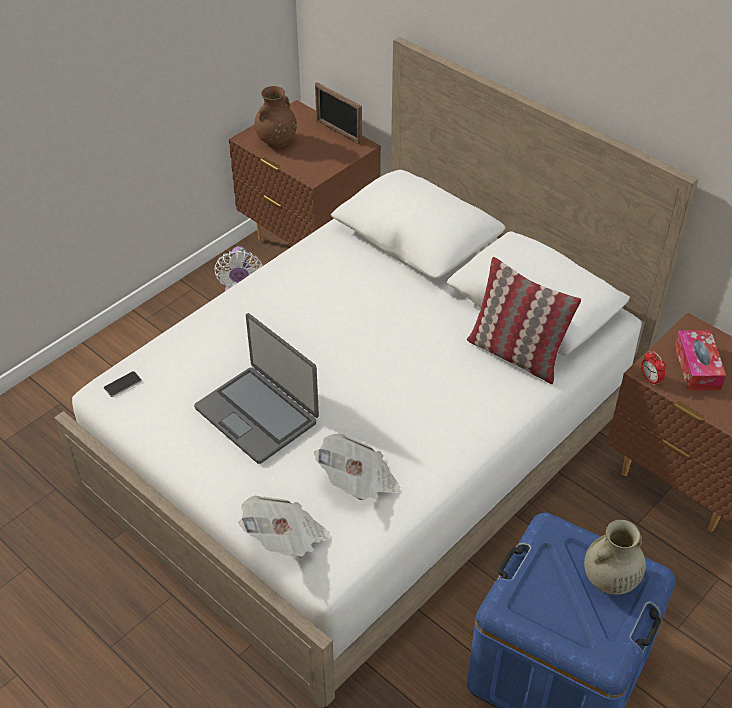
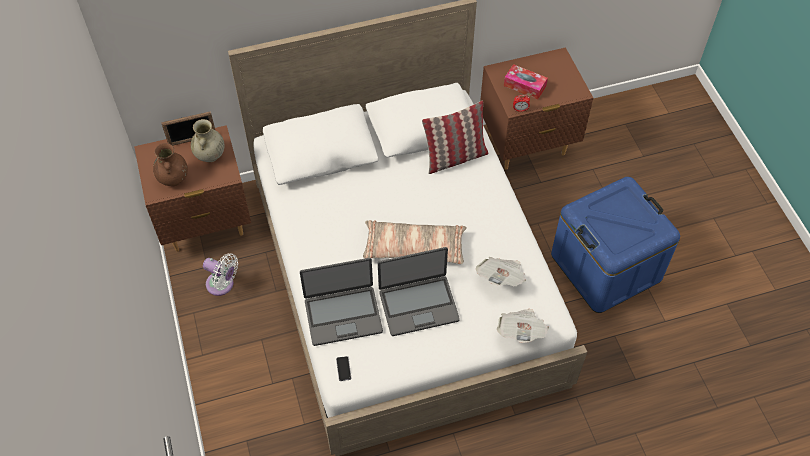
camera: 60 degrees left, 10 degrees up
beige vase [584,520,646,595] -> beige vase moved to [191,119,225,162]
none -> laptop [300,258,383,346]
none -> pillow [363,220,467,264]

